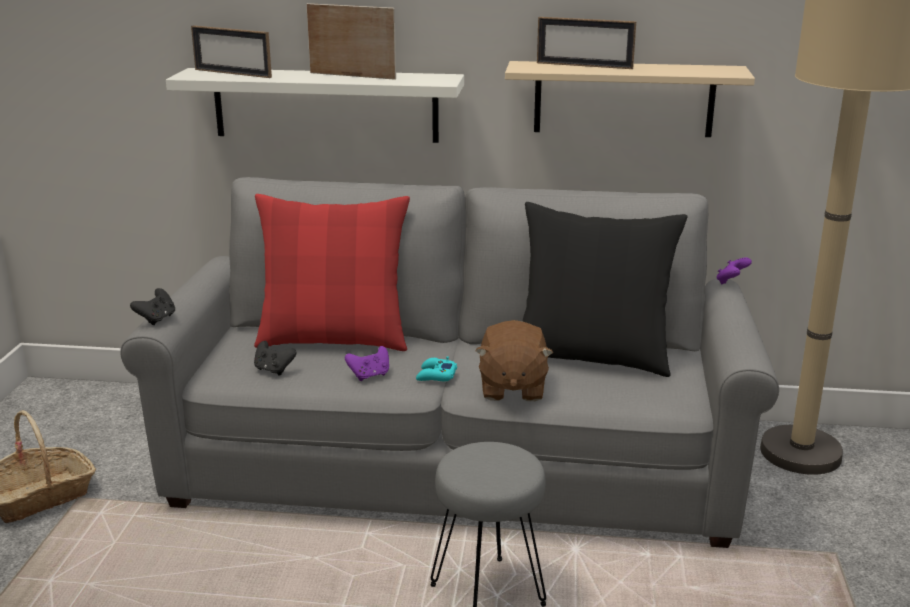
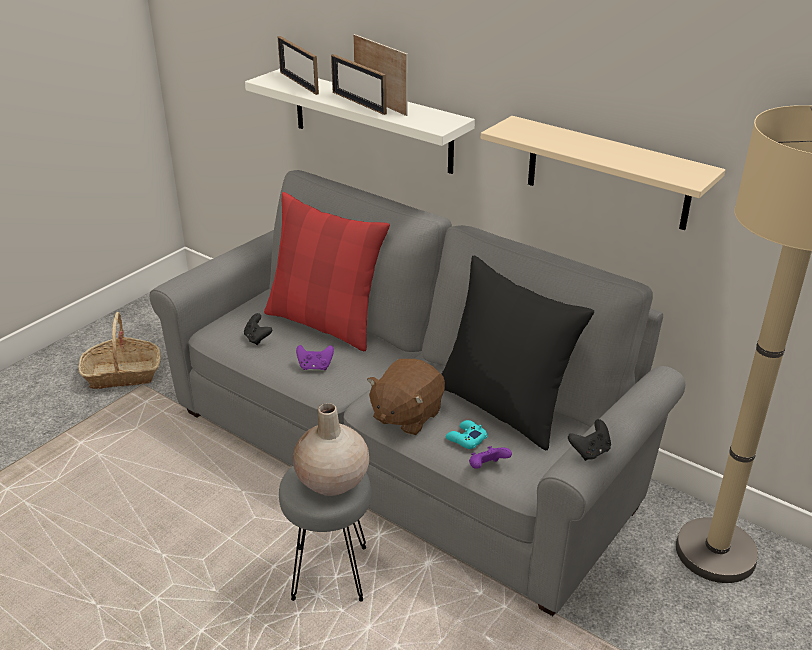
camera: 30 degrees right, 10 degrees up
black game controller [130,288,175,325] -> black game controller moved to [568,419,611,461]
turquoise game controller [416,356,457,381] -> turquoise game controller moved to [446,420,487,449]
picture frame [537,17,636,69] -> picture frame moved to [331,54,387,115]
purple game controller [716,257,752,285] -> purple game controller moved to [469,446,512,468]
none -> beige vase [293,403,369,496]

